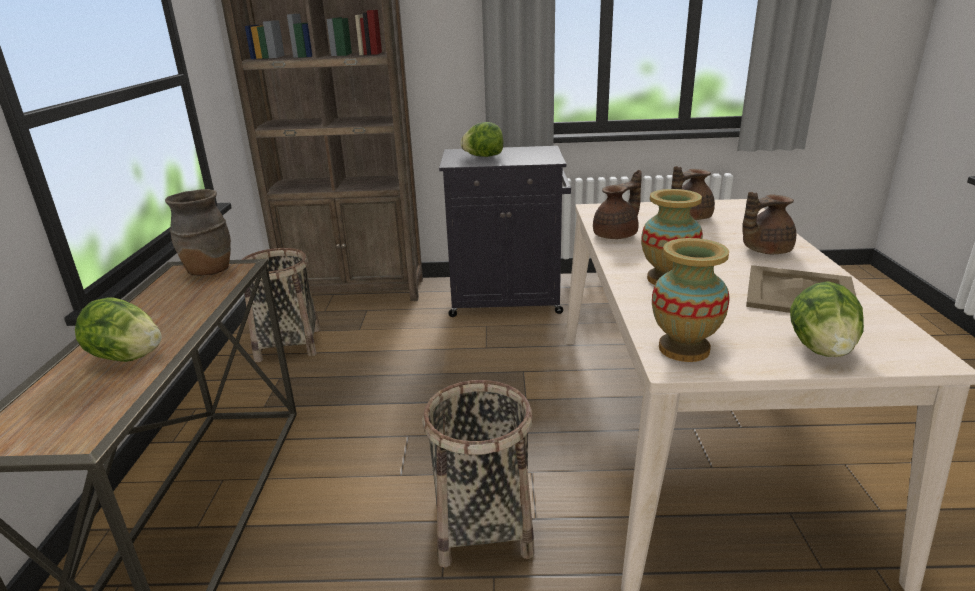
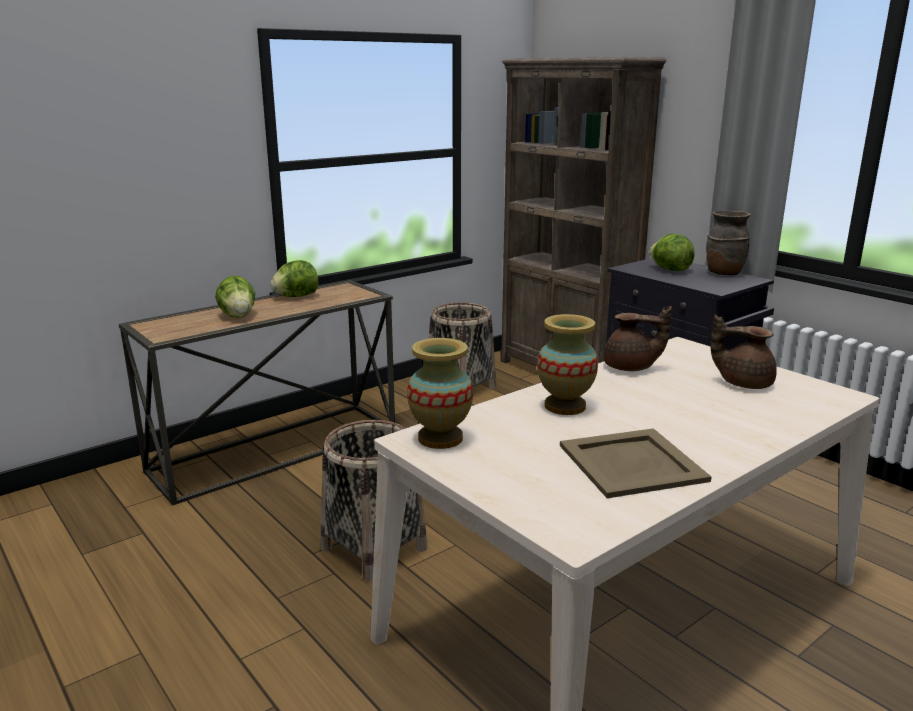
camera: 50 degrees right, 5 degrees down
brown vase [165,189,231,275] -> brown vase moved to [706,211,751,275]
brown teapot [742,192,796,254] -> none
lettuce [790,281,864,357] -> lettuce moved to [271,260,318,297]

